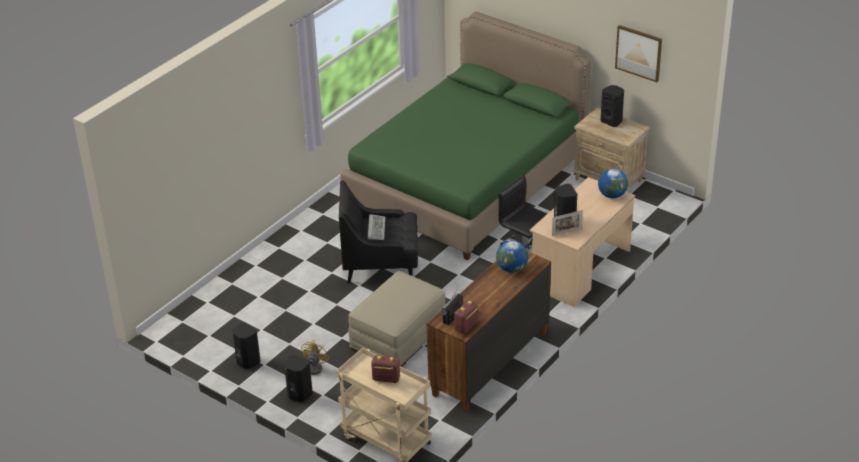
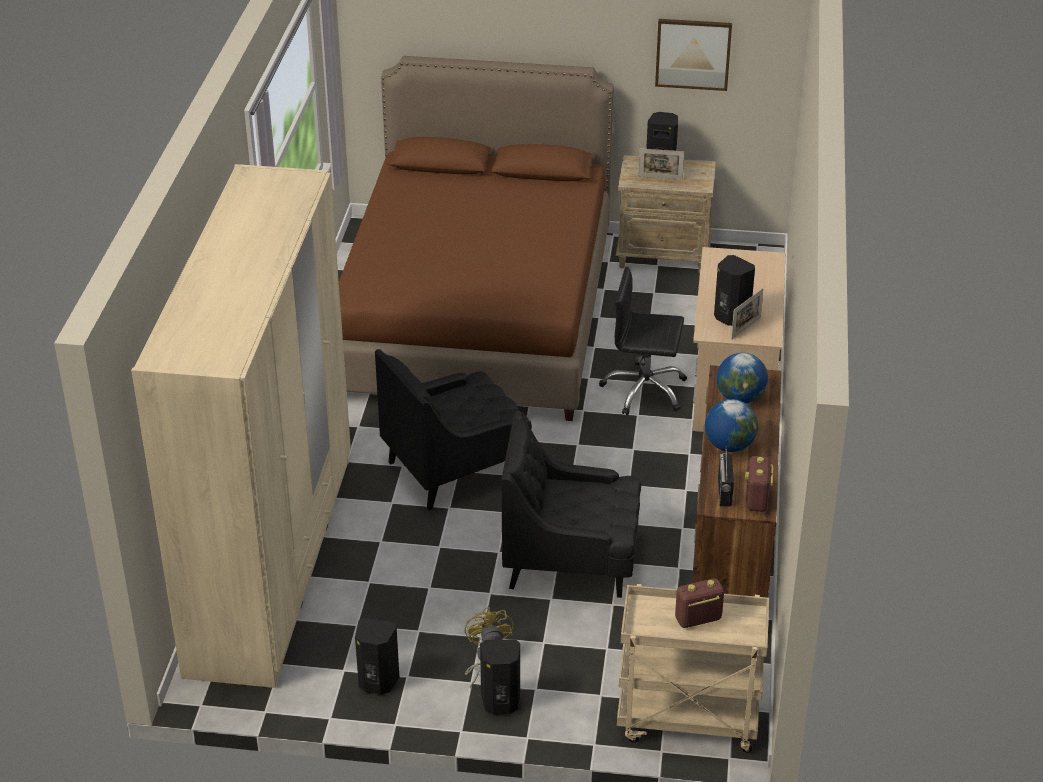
camera: 30 degrees left, 0 degrees up
green bed [340,12,591,260] -> brown bed [339,56,614,421]
beige ottoman [348,271,446,367] -> black armchair [501,411,641,598]
keyboard [368,214,385,240] -> none
globe [598,169,628,198] -> globe moved to [705,399,758,452]
none -> beige wardrobe [131,164,351,688]
none -> picture frame [638,148,684,180]

